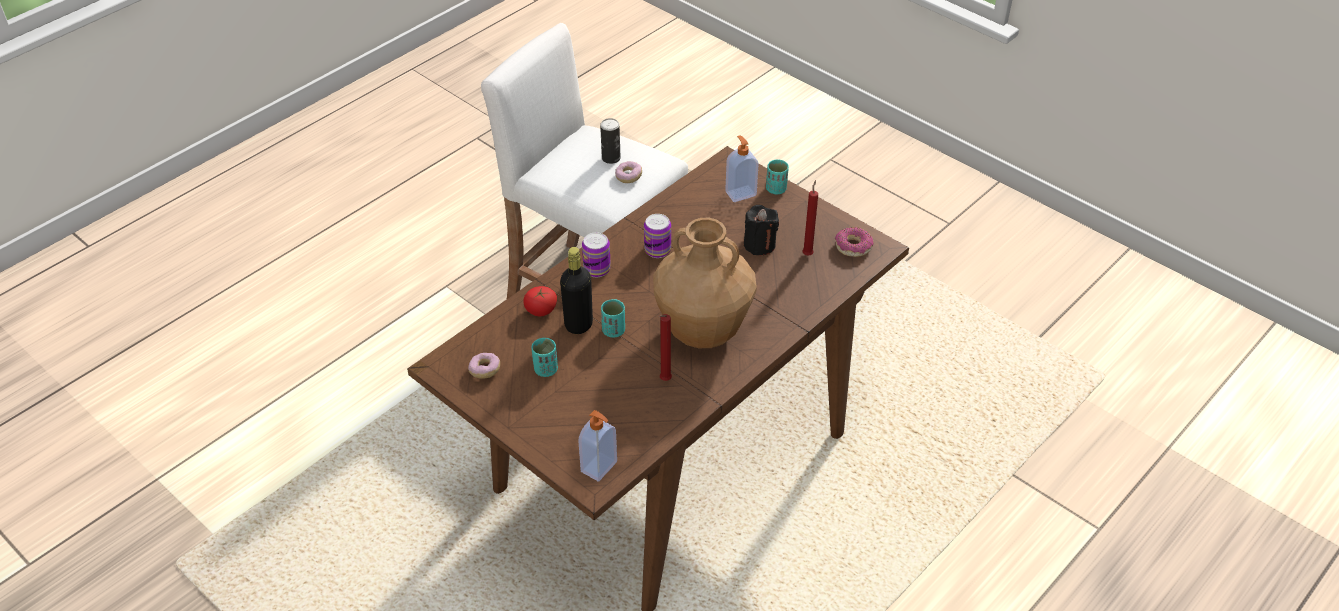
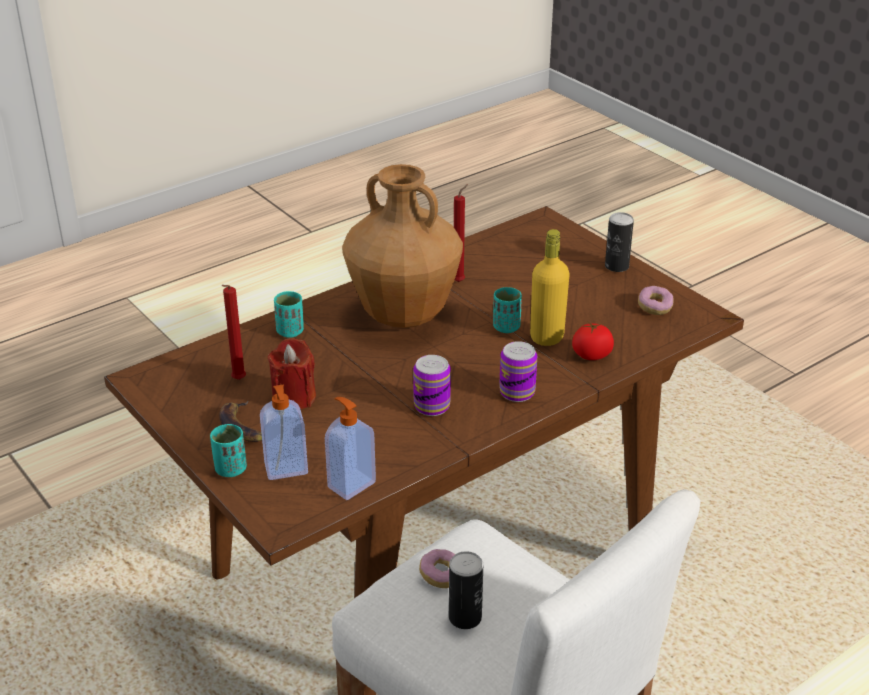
camera: 170 degrees left, 10 degrees down
turquoise cup [531,338,558,377] -> turquoise cup moved to [274,291,304,338]
black bottle [560,247,593,334] -> yellow bottle [530,229,569,346]
soap dispenser [578,410,617,482] -> soap dispenser moved to [325,397,376,500]
black candle [744,205,779,255] -> red candle [268,338,316,410]
donut [835,227,874,257] -> none
none -> banana [219,401,262,442]
none -> can [605,212,634,272]

